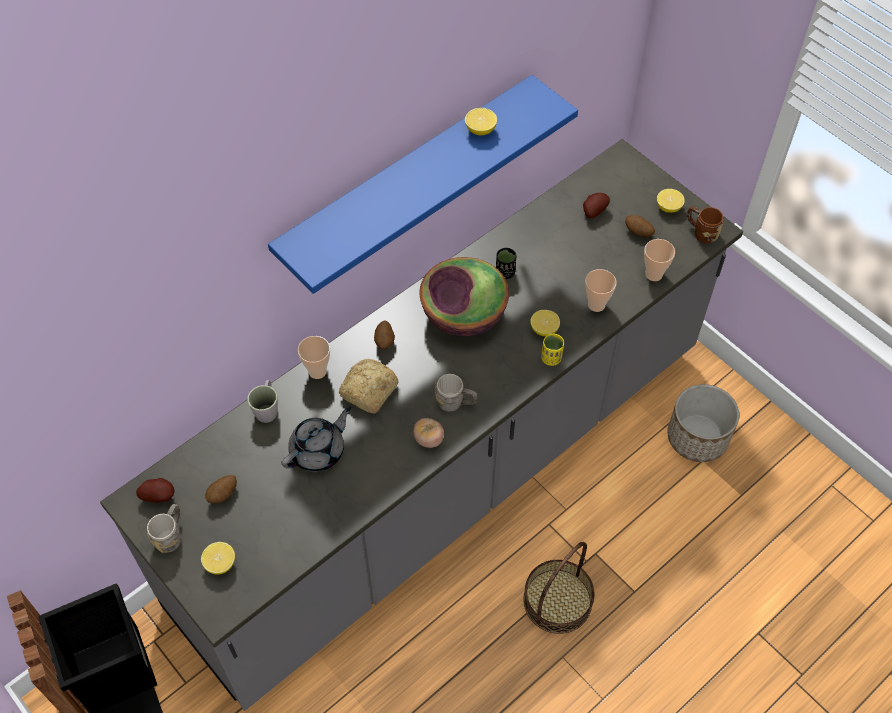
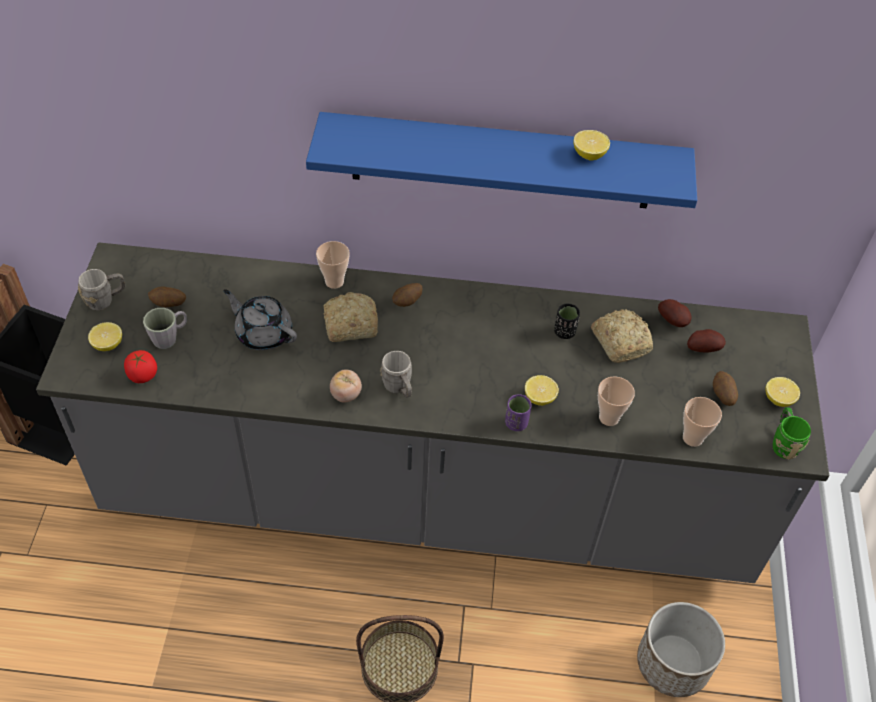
camera: 45 degrees right, 5 degrees down
potato [136,478,175,503] -> potato moved to [658,299,692,327]
grey mug [247,380,278,423] -> grey mug moved to [143,308,187,349]
grey teapot [281,407,351,472] -> grey teapot turned 150 degrees counterclockwise [223,289,297,350]
bowl [419,257,509,337] -> none
yellow cup [541,334,564,366] -> purple cup [505,394,532,431]
brown mug [687,206,723,243] -> green mug [773,407,811,460]
none -> tomato [124,350,157,383]
none -> bread [591,309,653,363]

